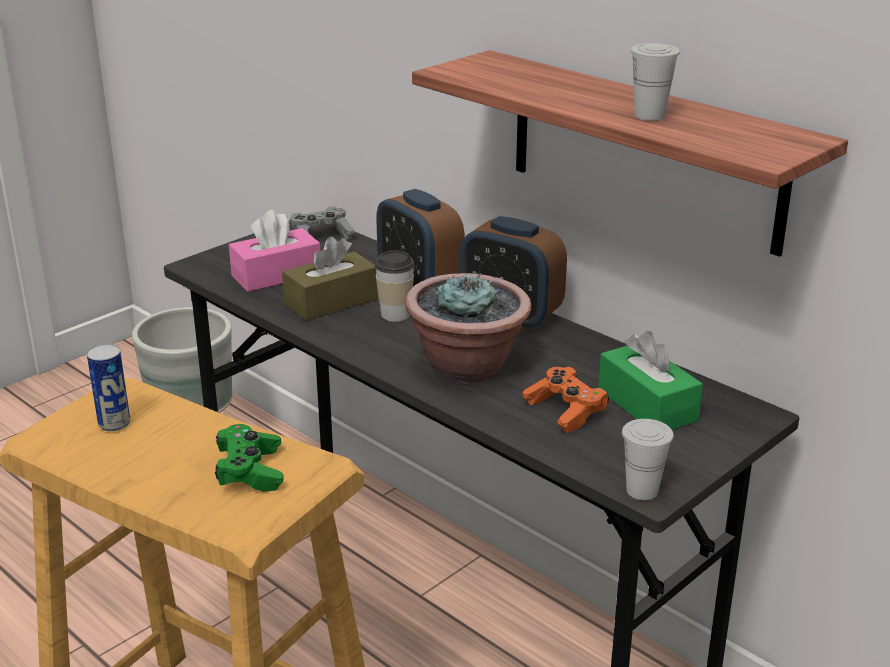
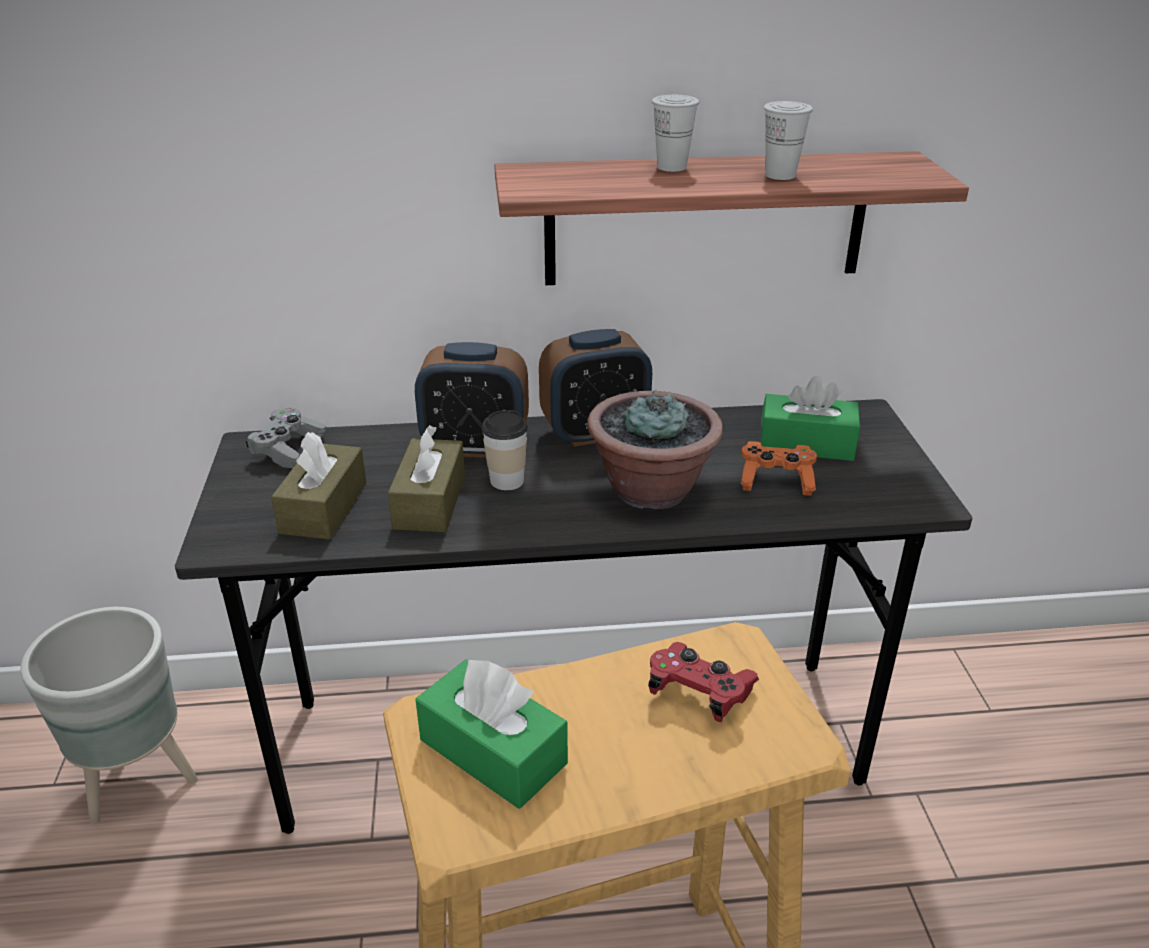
camera: 50 degrees left, 5 degrees up
can [87,344,130,431] -> green tissue box [416,659,568,809]
green game controller [215,424,284,492] -> red game controller [648,642,759,722]
pink tissue box [229,210,320,292] -> brown tissue box [271,432,366,540]
white cup [622,419,674,500] -> white cup moved to [651,95,699,172]

